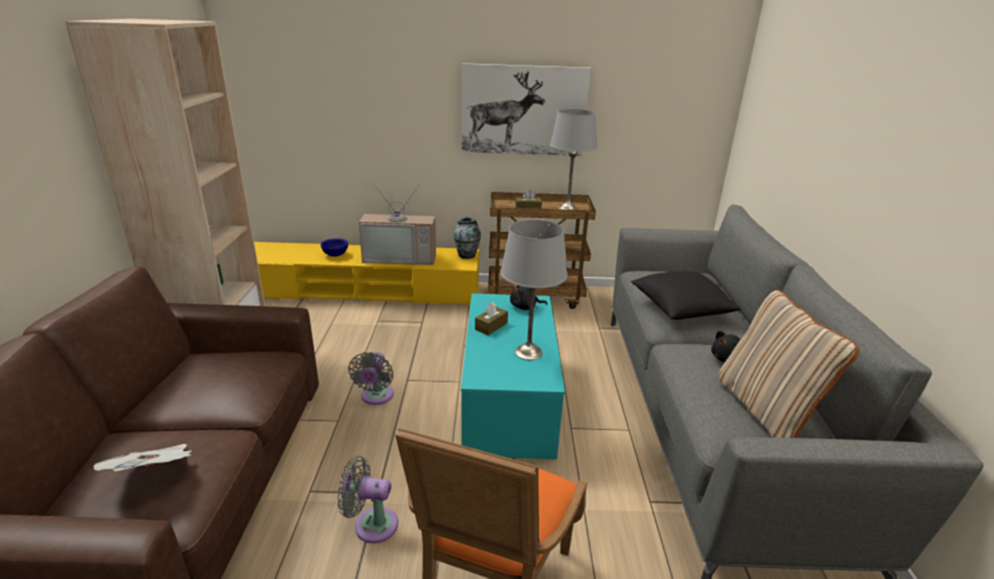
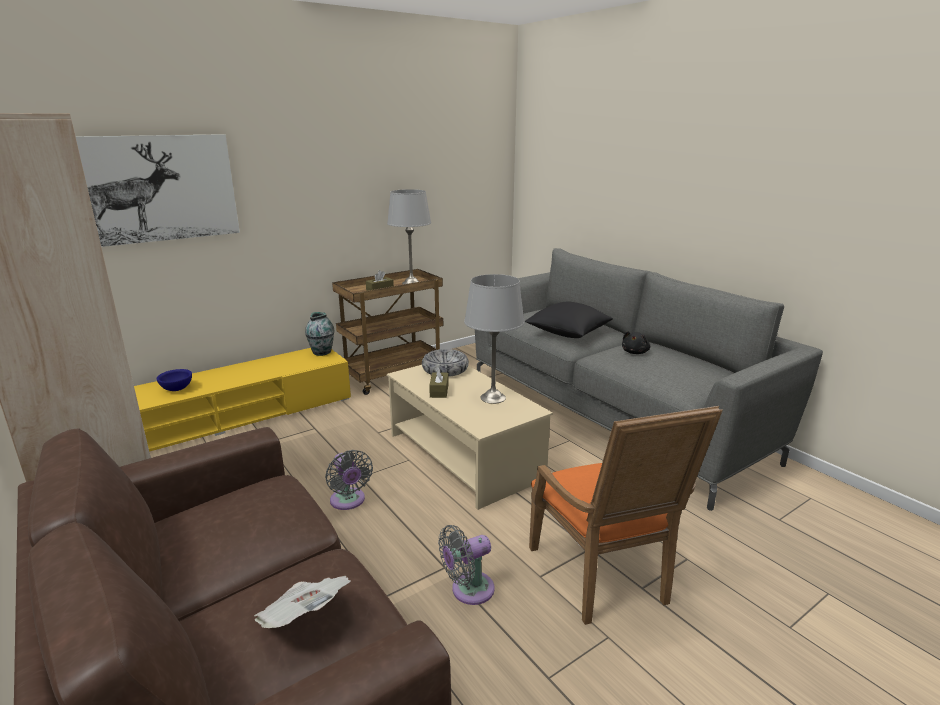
camera: 35 degrees left, 5 degrees down
television [359,182,436,265] -> none
picture [461,63,591,156] -> picture moved to [76,134,240,247]
turquoise coffee table [461,294,565,459] -> beige coffee table [387,365,553,510]
black plush toy [510,286,547,310] -> bowl [422,349,469,377]
beige pillow [719,290,859,438] -> none

